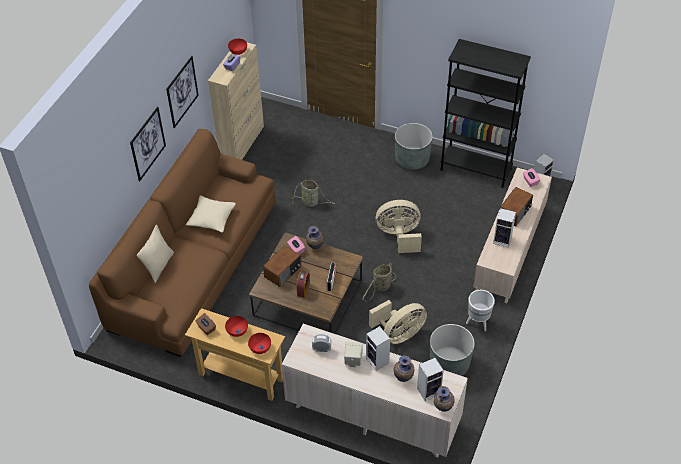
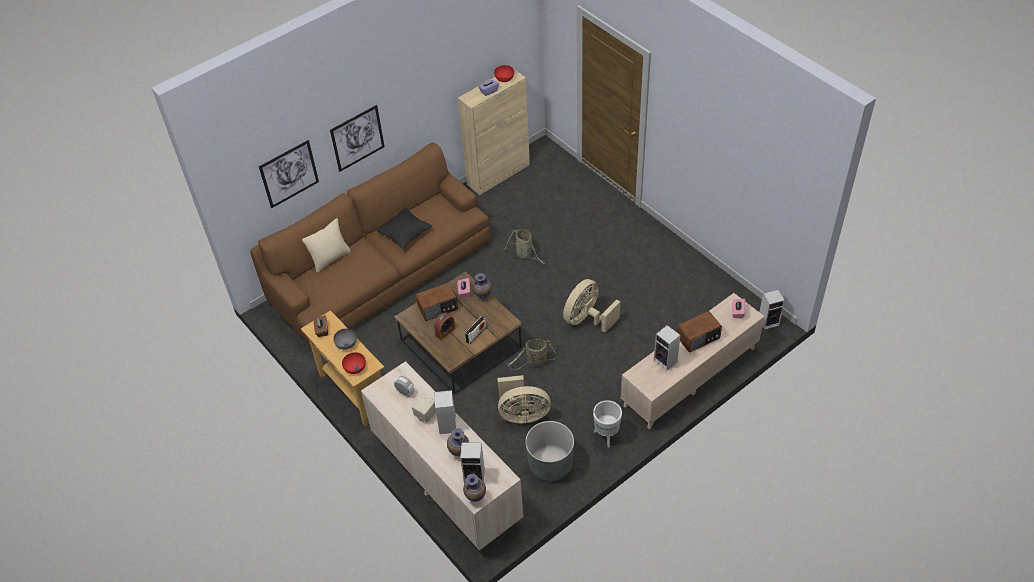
camera: 30 degrees right, 0 degrees up
picture [166,56,199,128] -> picture moved to [259,140,319,208]
beige pillow [186,195,236,233] -> black pillow [375,207,432,249]
red bowl [225,316,248,337] -> grey bowl [333,329,357,350]
beige fan [376,200,422,253] -> beige fan turned 75 degrees counterclockwise [563,279,620,333]
grey planter [395,123,433,170] -> none
black bookcase [440,39,531,188] -> none

